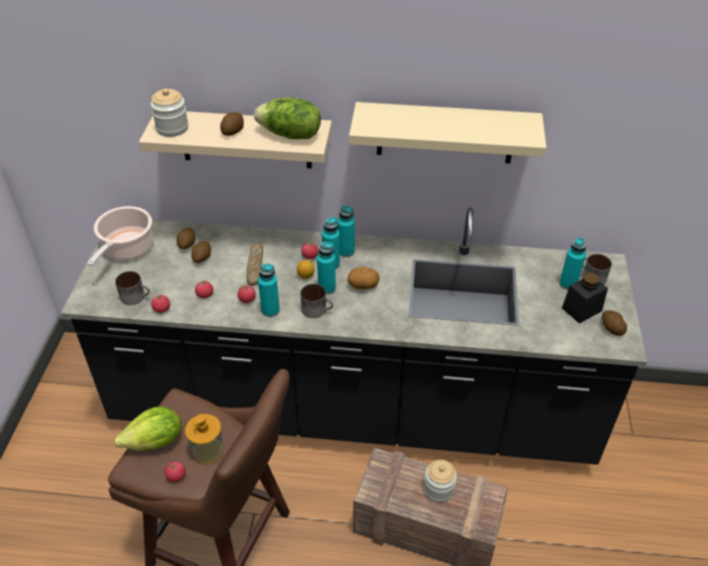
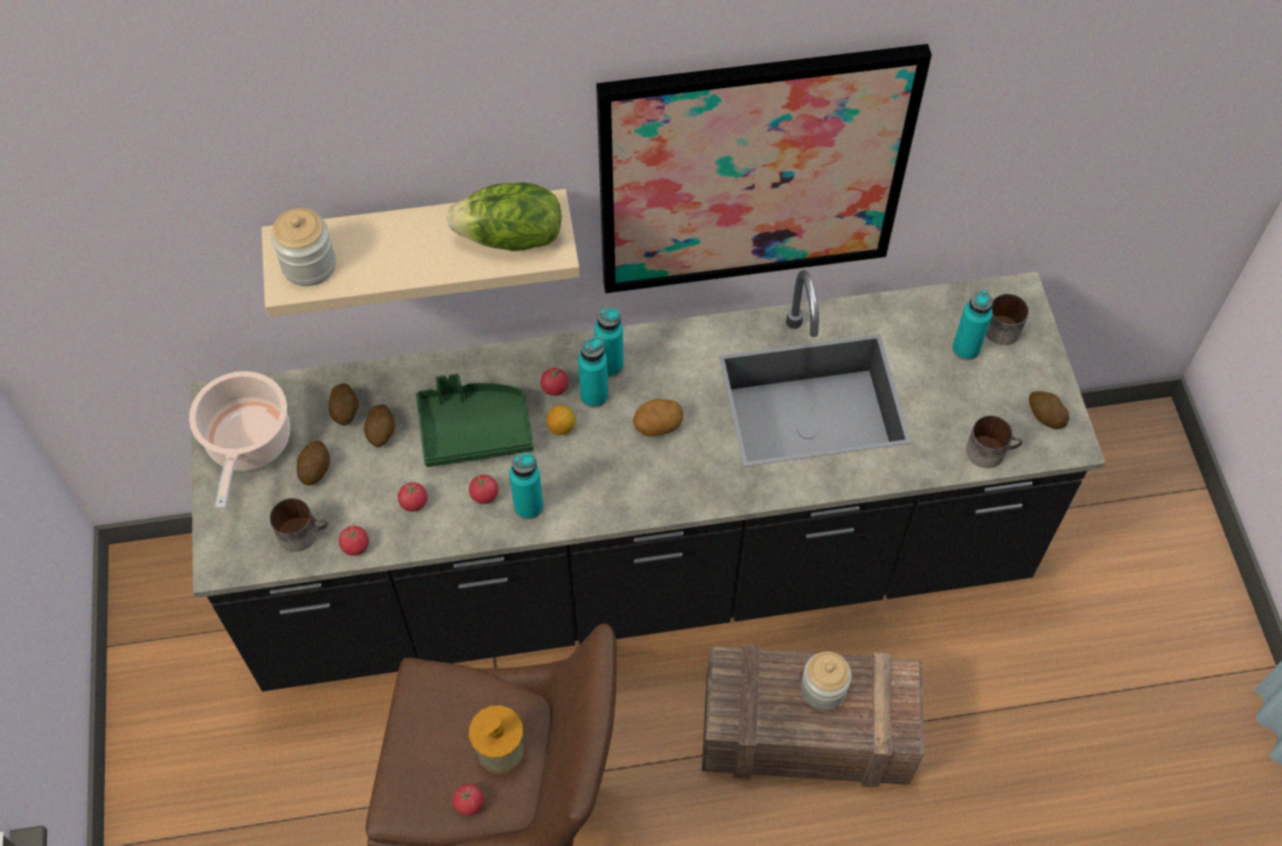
camera: 15 degrees left, 15 degrees up
lettuce [114,406,182,451] -> none
potato [220,112,244,136] -> potato moved to [297,441,330,486]
bread [246,243,263,286] -> green tray [416,373,533,467]
mug [300,284,333,318] -> mug moved to [966,415,1023,468]
turquoise bottle [317,242,336,295] -> none
beige shelf [349,102,546,163] -> picture [596,44,932,294]
black jar [562,273,608,324] -> none

